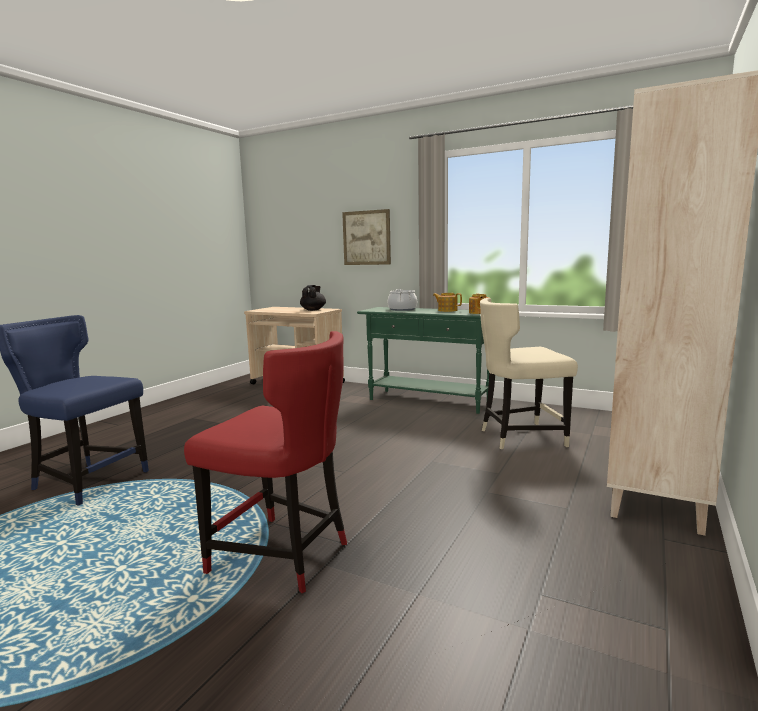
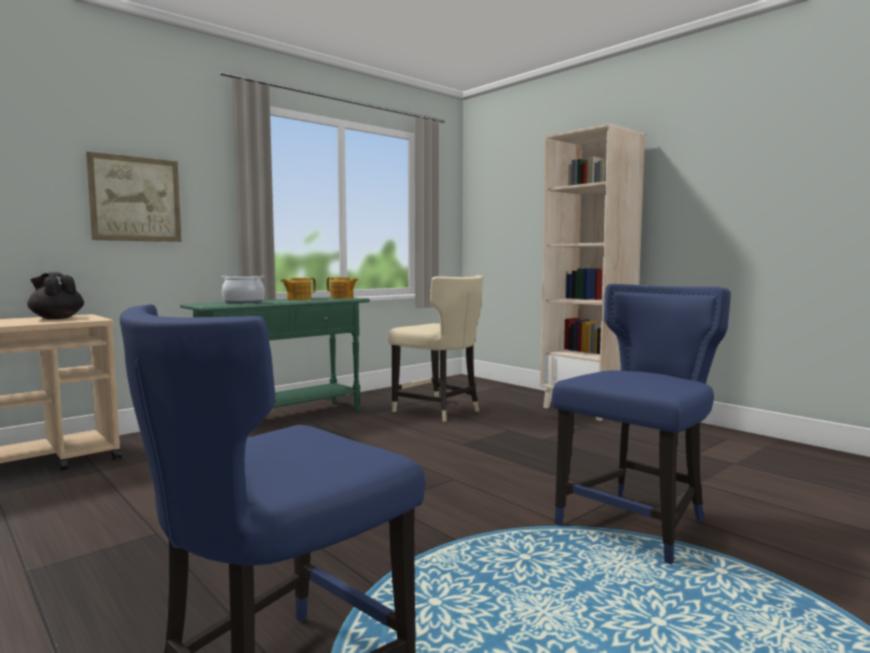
camera: 70 degrees left, 5 degrees down
red chair [184,331,347,593] -> blue chair [552,284,731,564]
beige chair [480,298,578,449] -> beige chair turned 60 degrees counterclockwise [388,275,483,422]

